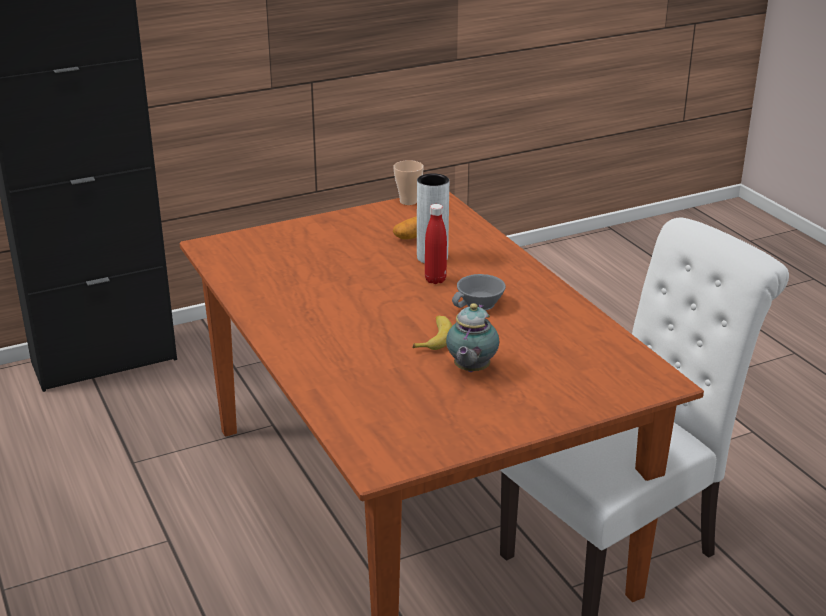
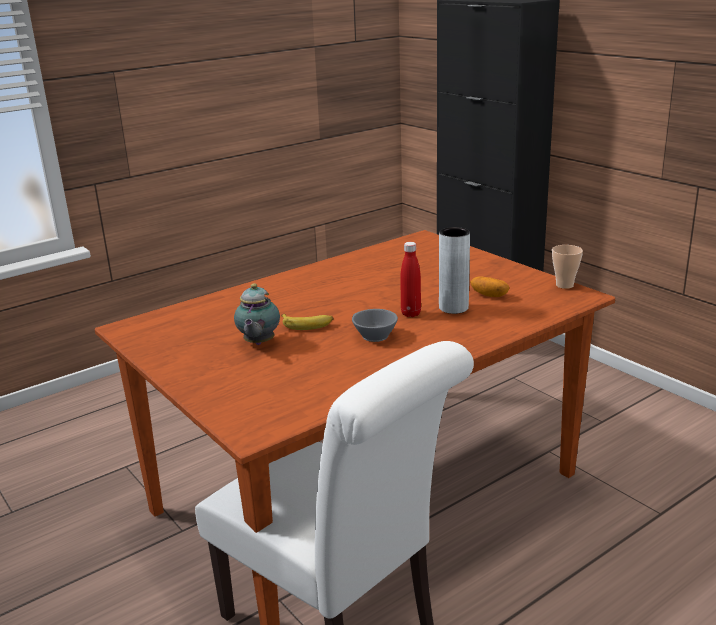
camera: 80 degrees right, 5 degrees down
teapot [446,303,499,372] -> teapot turned 90 degrees counterclockwise [234,283,280,345]

